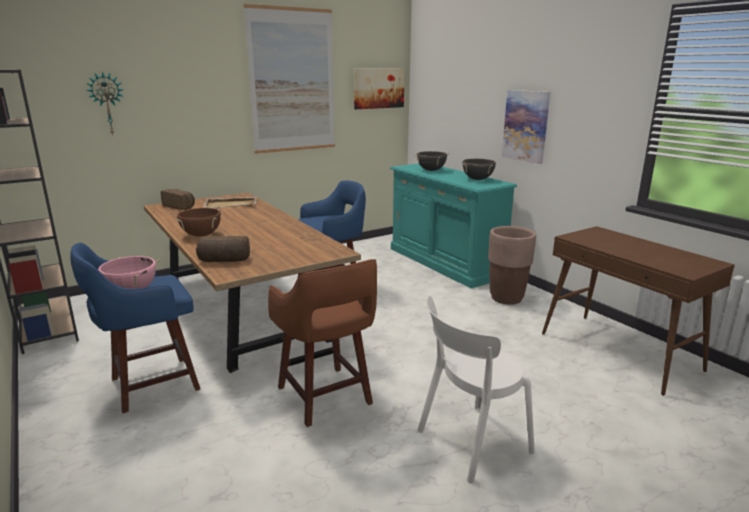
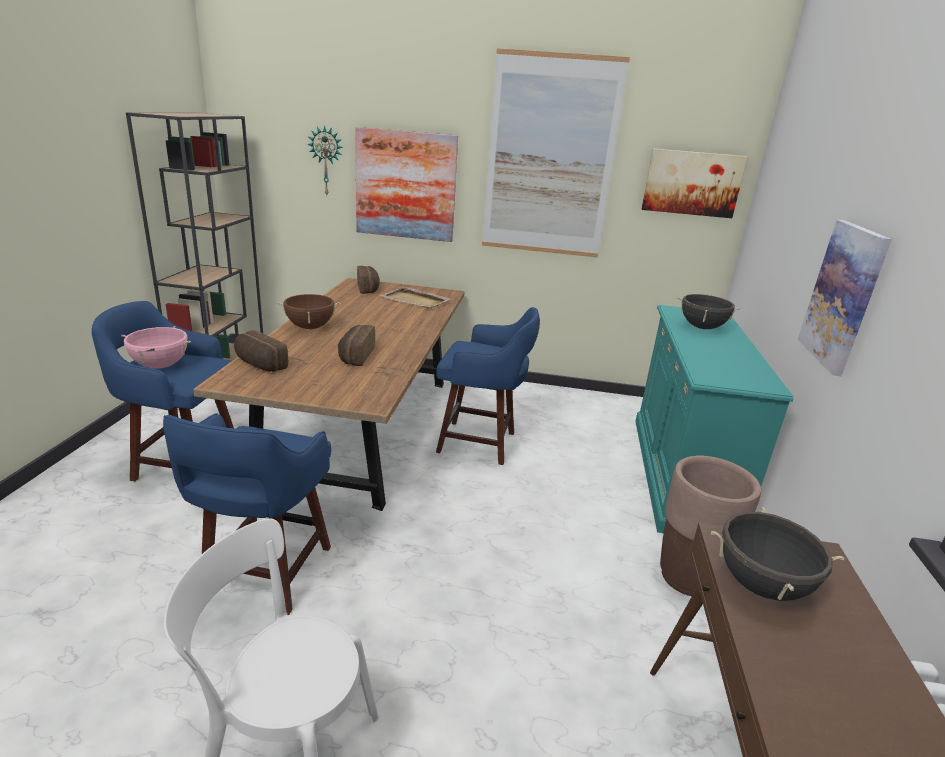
camera: 40 degrees right, 5 degrees up
brown stool [268,259,377,427] -> blue stool [163,413,331,615]
black cooking pot [462,159,496,180] -> black cooking pot moved to [711,507,844,601]
none -> bread [338,325,375,366]
none -> picture [355,127,458,242]

